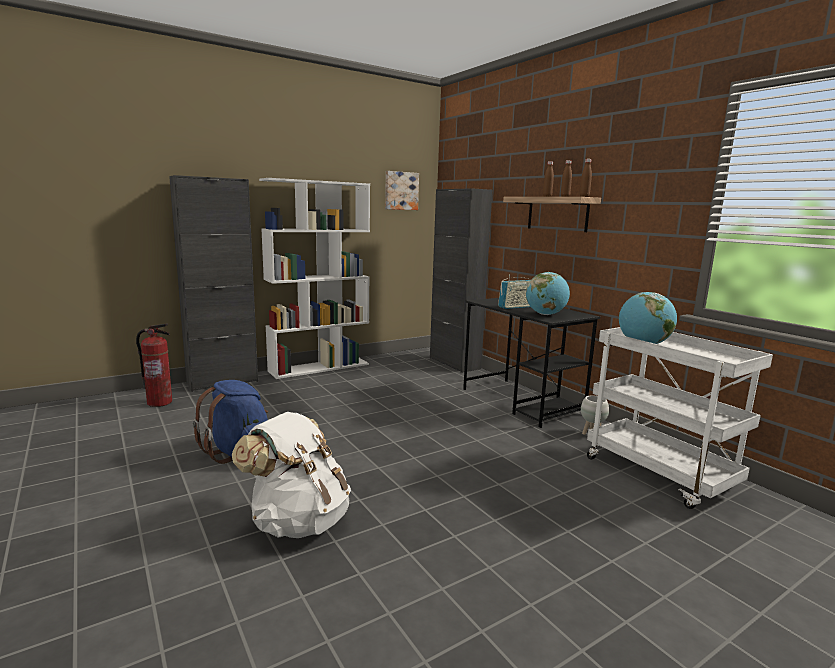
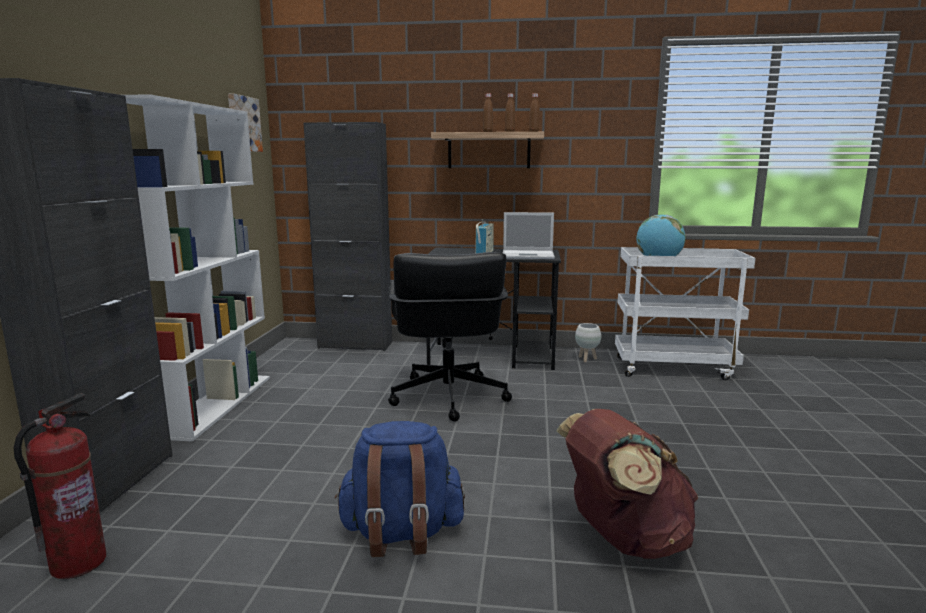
camera: 50 degrees left, 0 degrees up
white backpack [232,412,351,538] -> brown backpack [556,409,698,559]
globe [526,272,570,315] -> laptop [503,212,555,259]
none -> black office chair [388,252,512,421]

